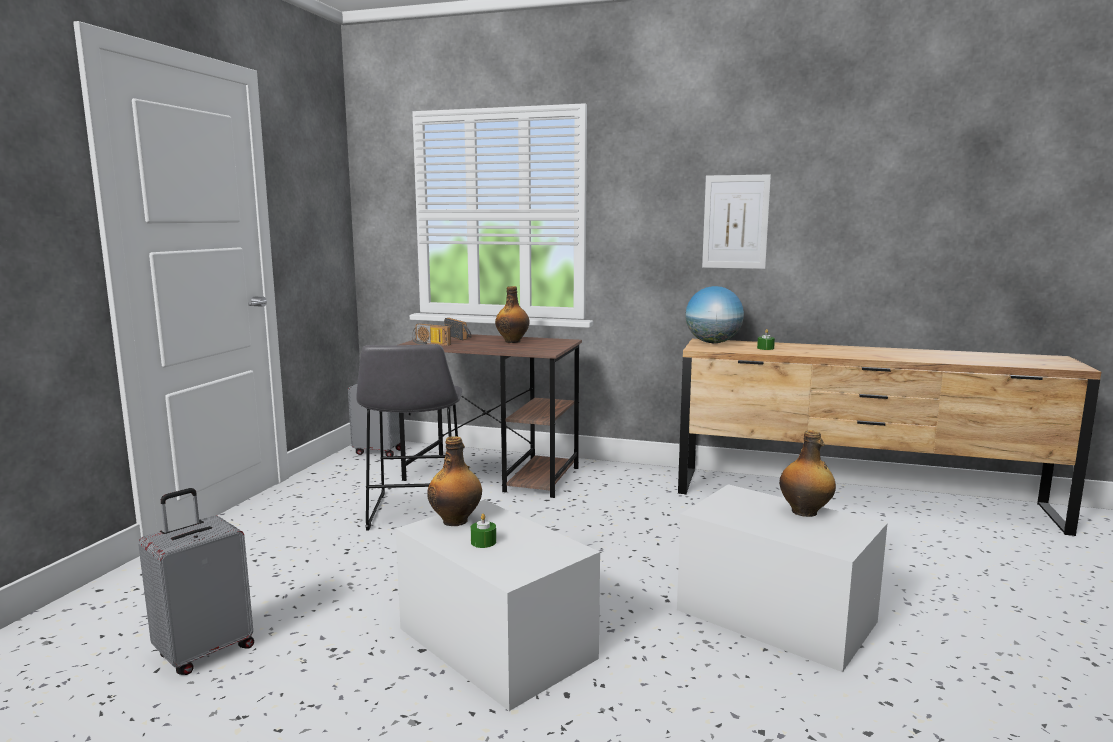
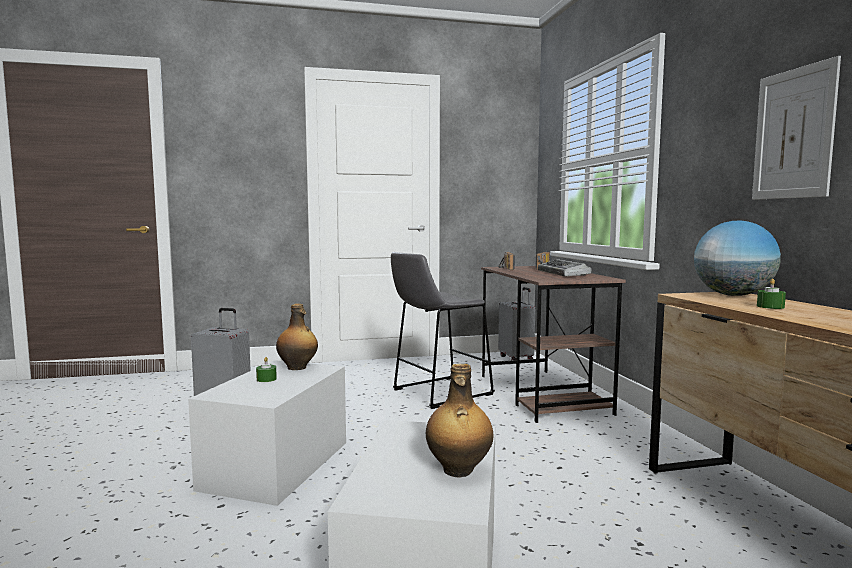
camera: 60 degrees right, 5 degrees down
bottle [495,286,530,343] -> keyboard [538,259,592,277]

